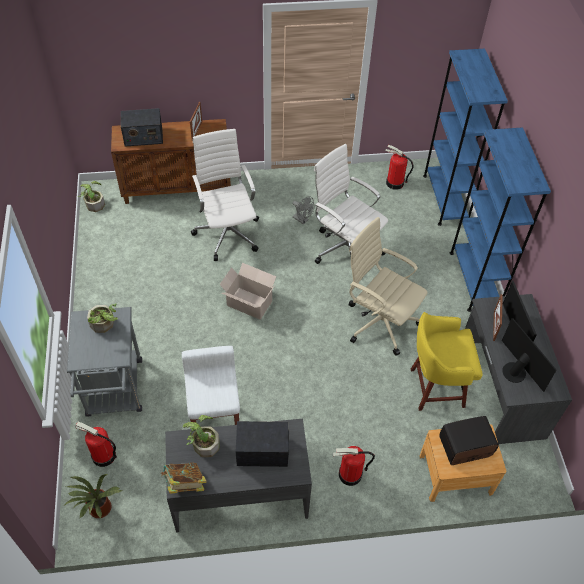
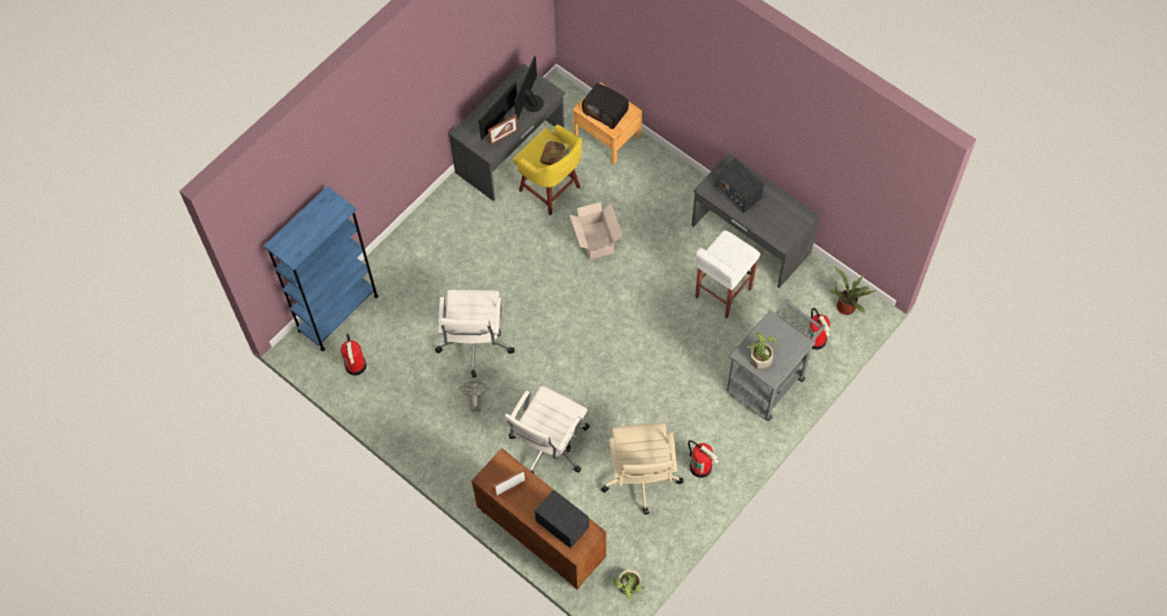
camera: 130 degrees left, 10 degrees up
book [160,462,207,494] -> book moved to [540,138,573,165]
potted plant [183,415,220,457] -> none
cardboard box [220,263,276,319] -> cardboard box moved to [570,202,623,260]
fire extinguisher [333,446,375,486] -> fire extinguisher moved to [688,440,719,478]
beige office chair [348,217,428,355] -> beige office chair moved to [601,423,684,515]
blue bookcase [450,127,551,312] -> none

